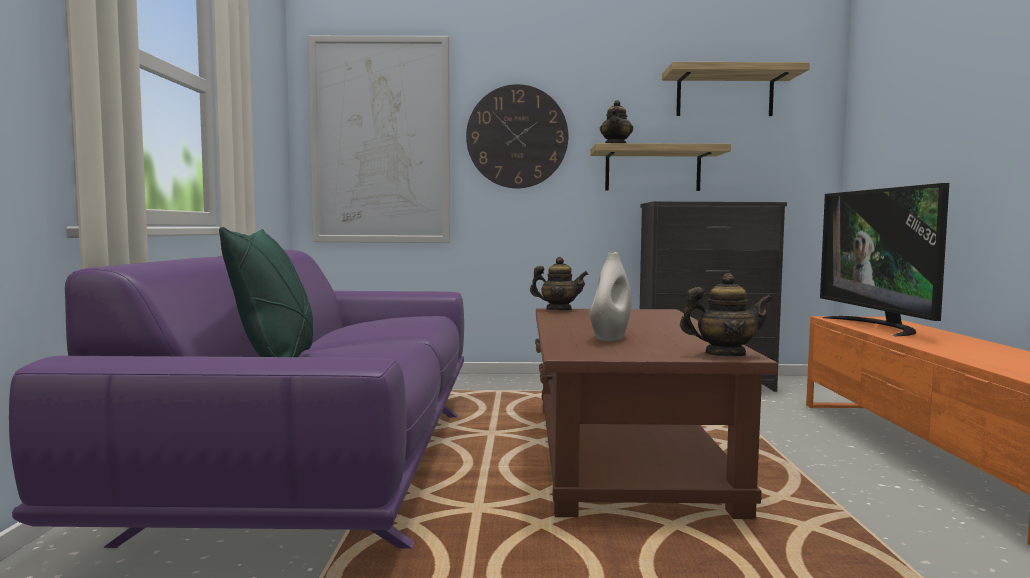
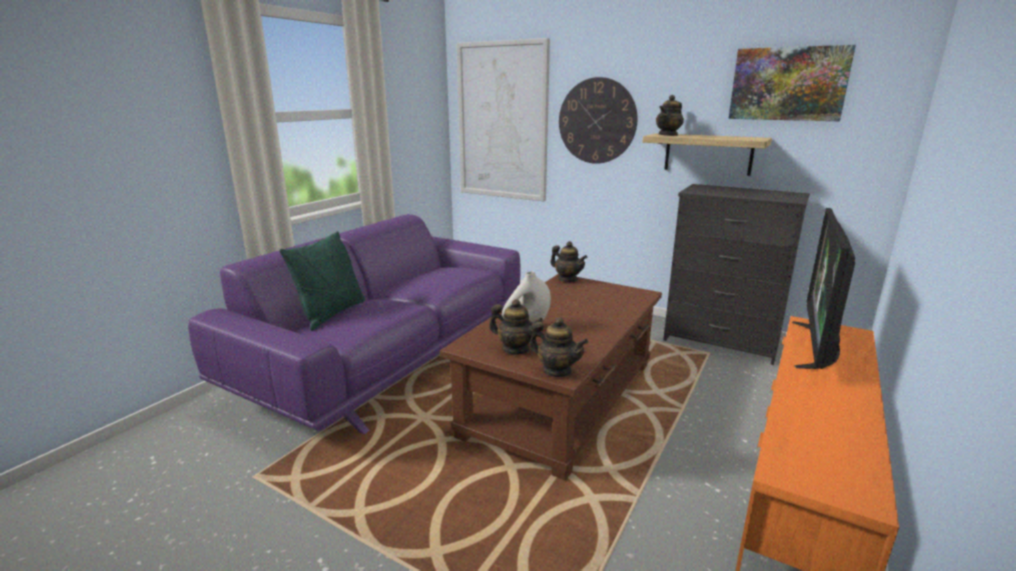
camera: 30 degrees right, 15 degrees up
shelf [662,62,810,116] -> picture [728,45,856,121]
none -> teapot [489,299,543,355]

